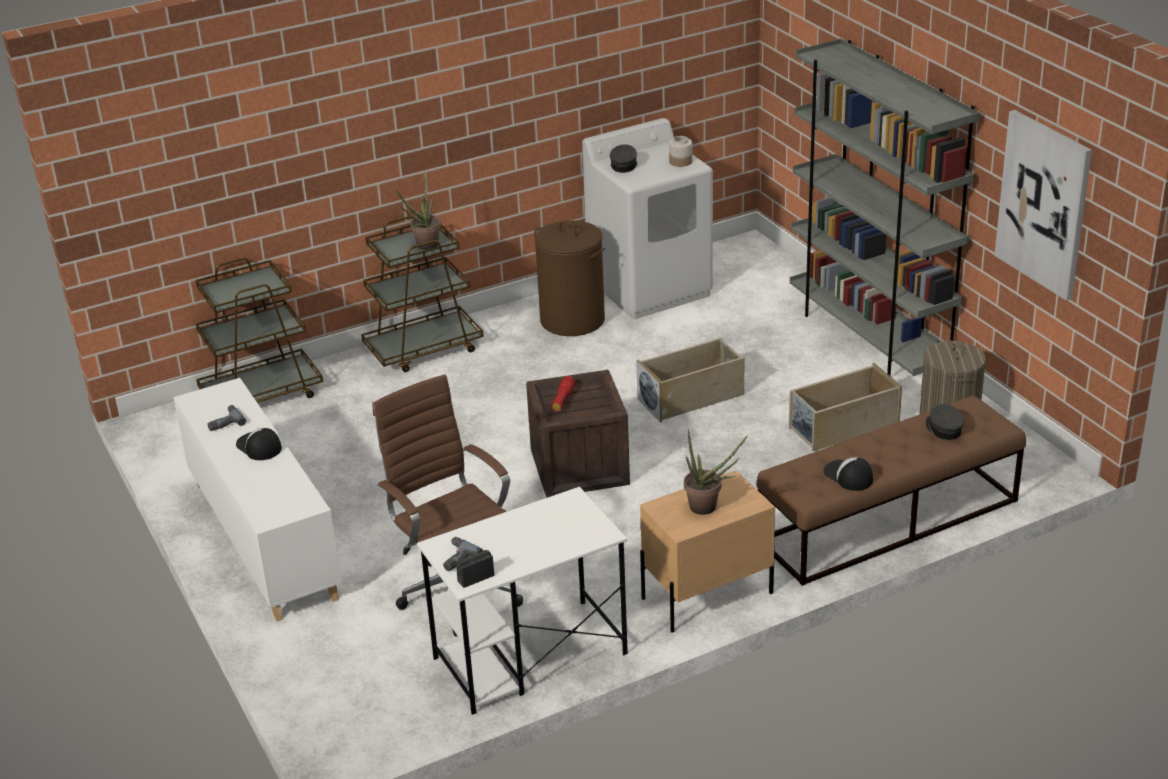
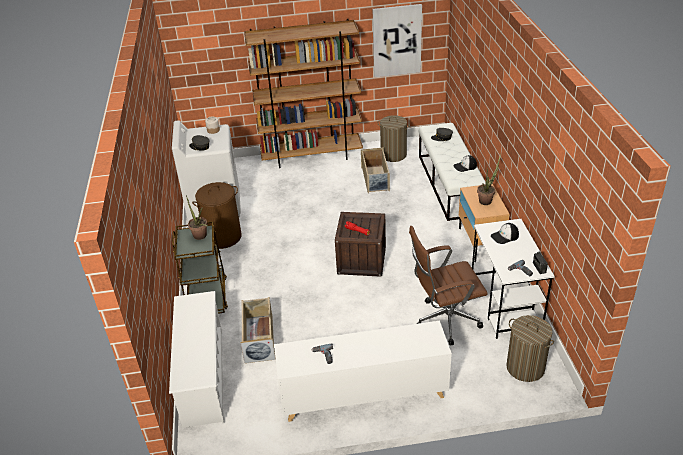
camera: 70 degrees left, 5 degrees up
brown cart [196,258,323,403] -> white shoe rack [169,291,224,428]
cap [236,428,282,460] -> cap moved to [491,223,519,244]
beige storage box [636,337,745,423] -> beige storage box moved to [241,297,276,363]
brown bench [757,396,1026,586] -> white bench [419,123,486,221]
grey bookcase [790,39,980,376] -> brown bookcase [244,19,363,168]
none -> laundry basket [506,315,554,382]

